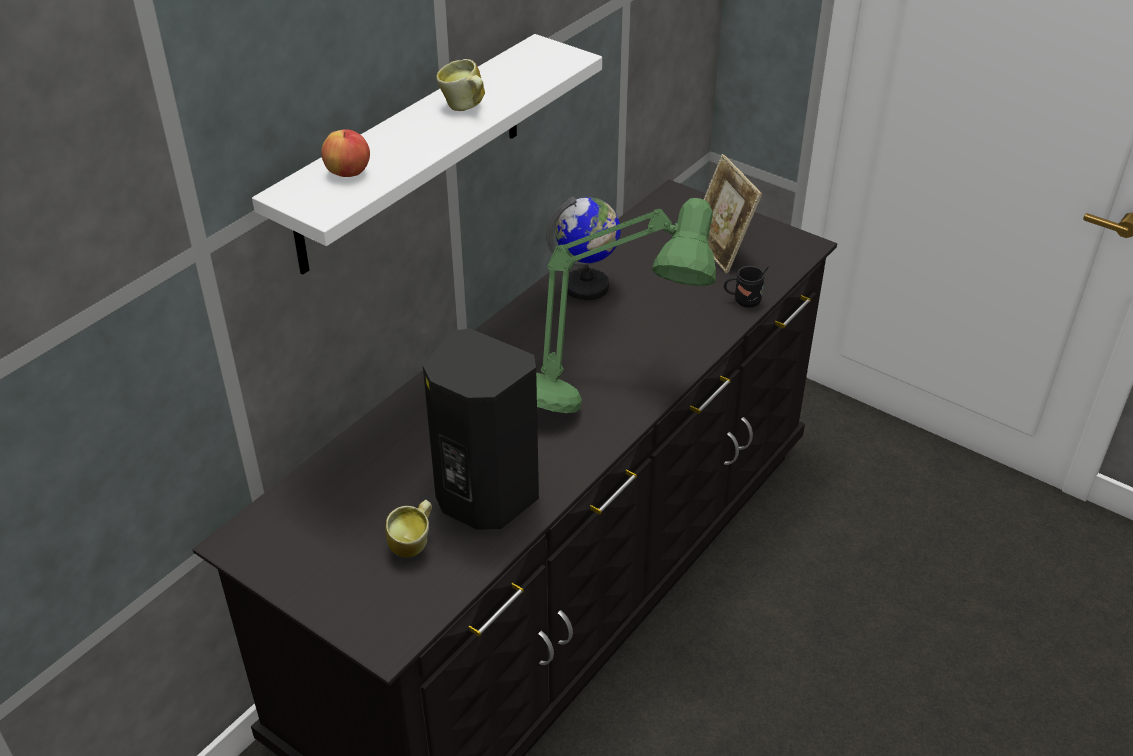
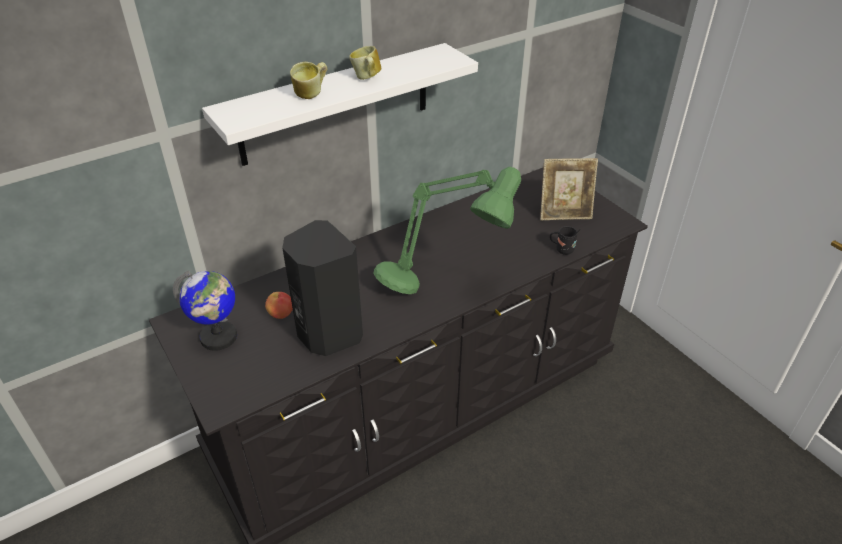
camera: 20 degrees right, 0 degrees up
apple [321,129,370,177] -> apple moved to [265,292,293,319]
mug [385,500,432,558] -> mug moved to [290,62,327,99]
globe [546,197,621,300] -> globe moved to [173,271,237,351]
picture frame [704,154,762,274] -> picture frame turned 90 degrees counterclockwise [540,158,598,220]

